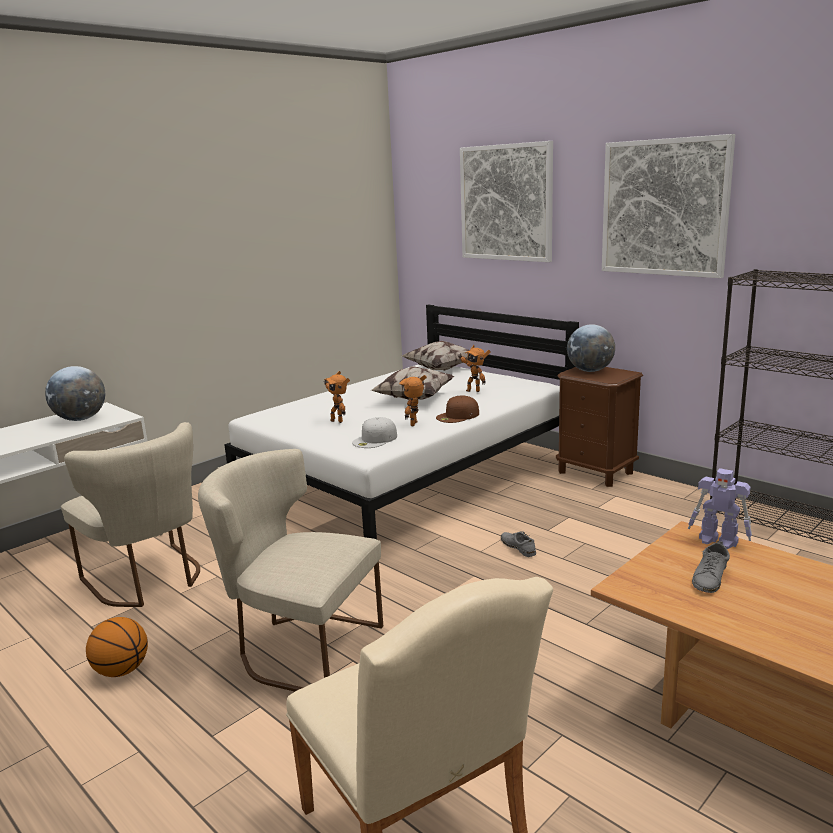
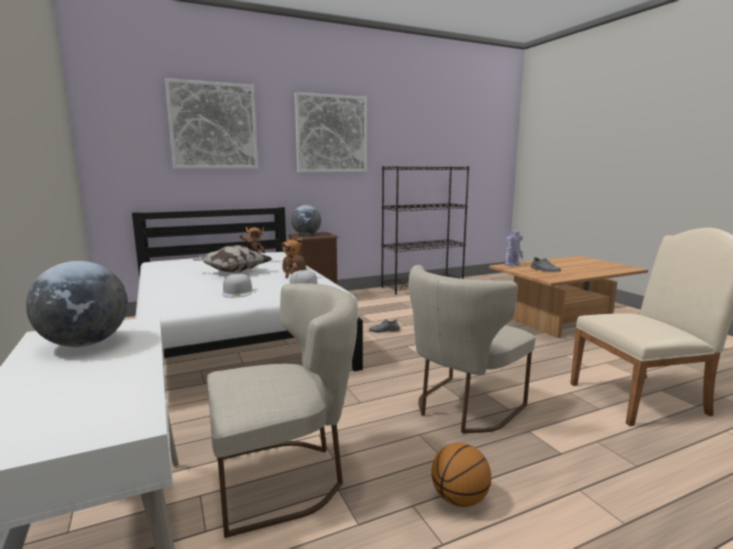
camera: 70 degrees left, 5 degrees down
toy robot [324,371,350,423] -> white cap [222,274,252,298]
pillow [402,341,469,371] -> none

